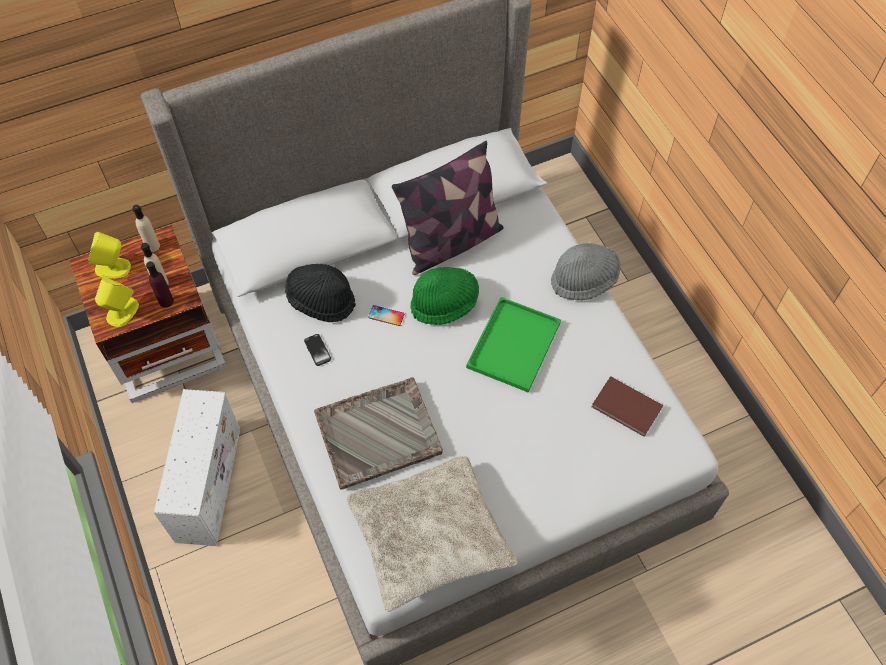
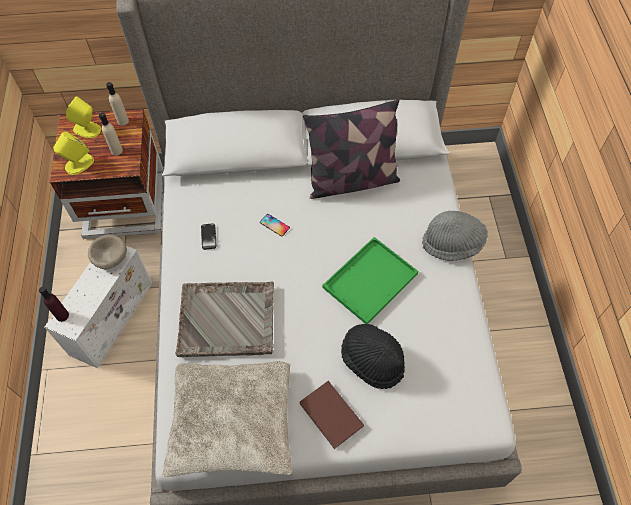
camera: 20 degrees right, 0 degrees up
purple bottle [146,261,174,308] -> purple bottle moved to [39,287,69,322]
black hat [285,264,356,322] -> black hat moved to [341,324,405,389]
green hat [410,267,479,325] -> none
brown book [592,376,663,437] -> brown book moved to [300,381,364,449]
none -> beige bowl [88,235,127,269]

